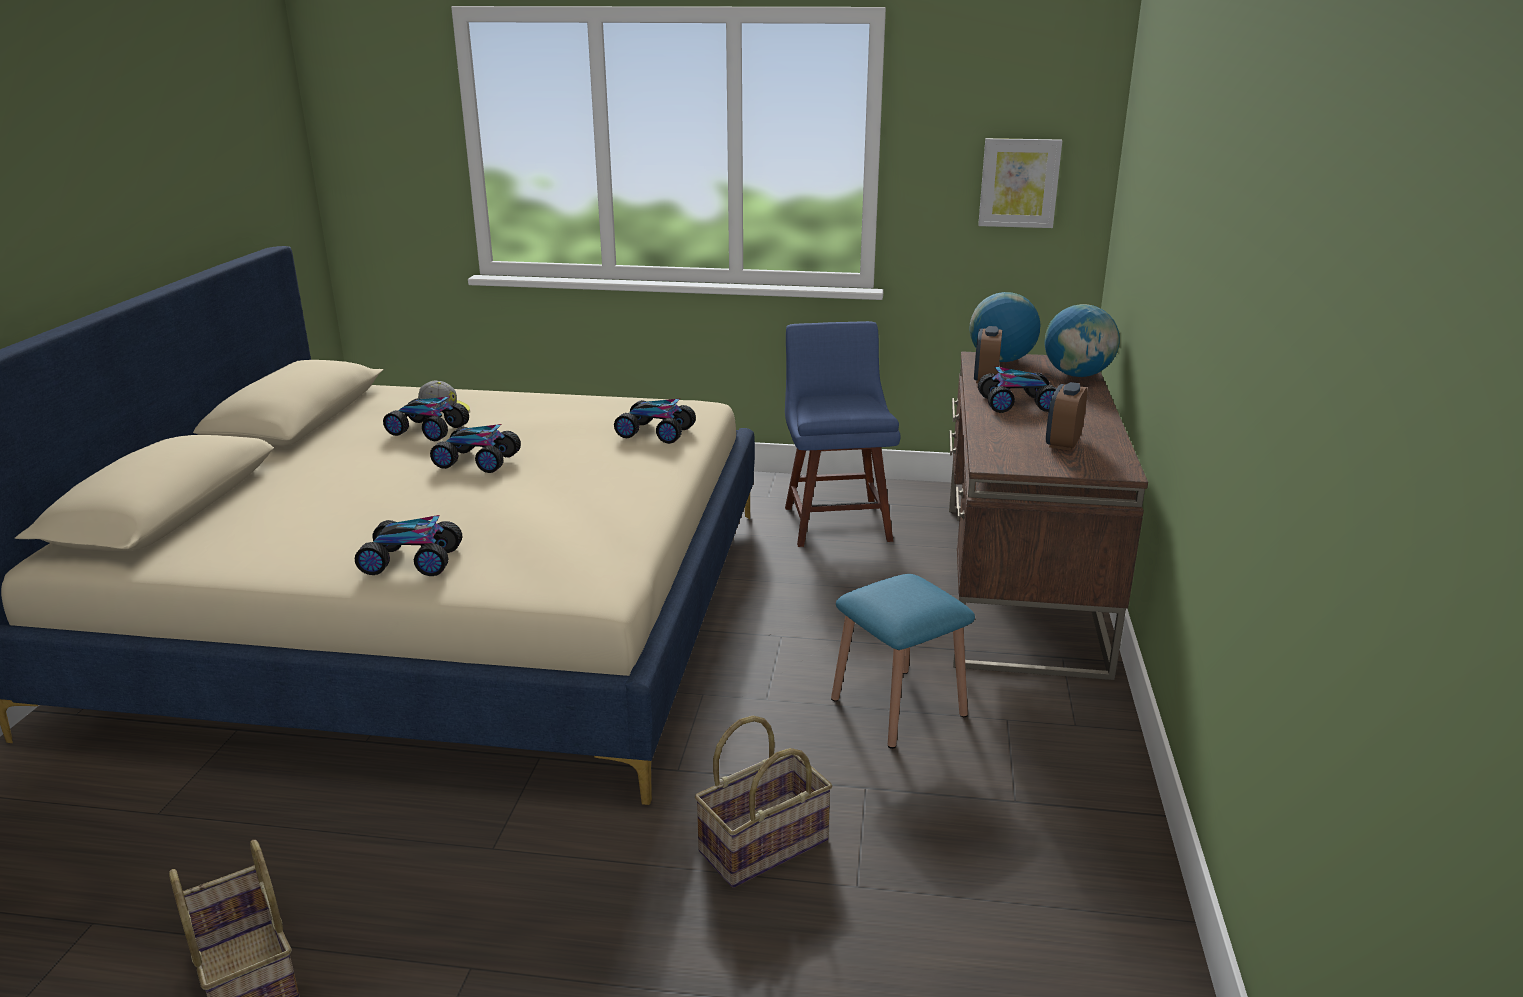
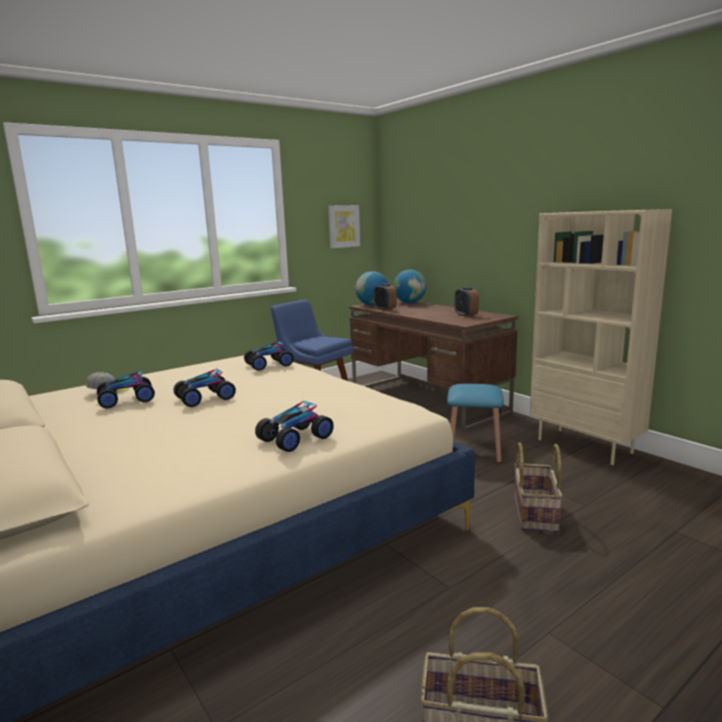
camera: 45 degrees left, 10 degrees down
toy car [978,366,1056,413] -> none
none -> beige bookcase [530,209,672,465]

